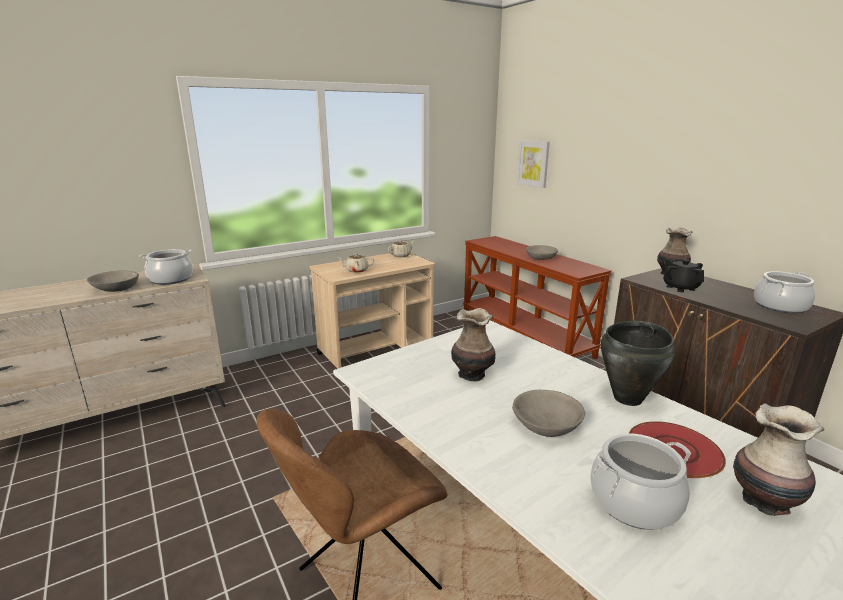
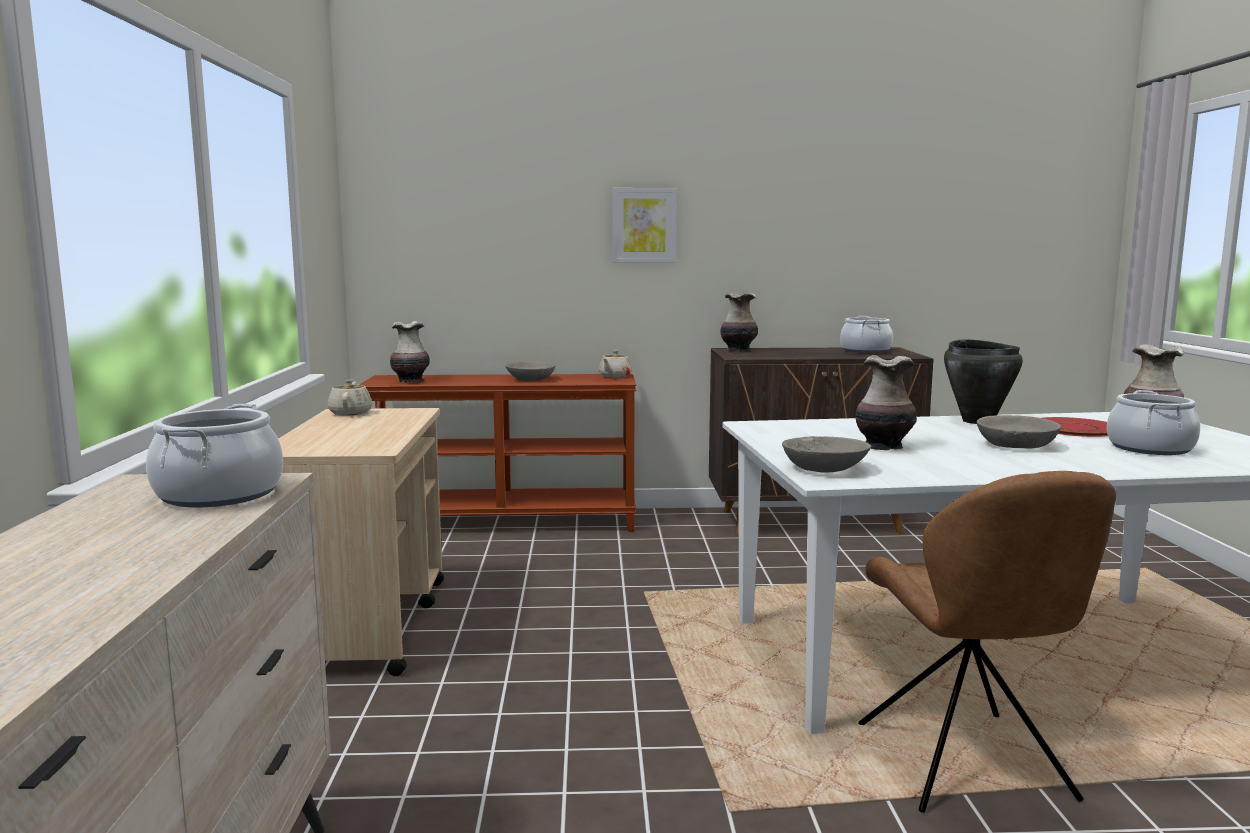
camera: 60 degrees left, 10 degrees down
grey bowl [87,270,139,292] -> grey bowl moved to [782,436,871,473]
beige teapot [337,253,374,273] -> beige teapot moved to [599,350,632,378]
picture [517,140,550,188] -> picture moved to [613,188,677,262]
black teapot [663,259,704,292] -> none
none -> vase [390,321,430,383]

